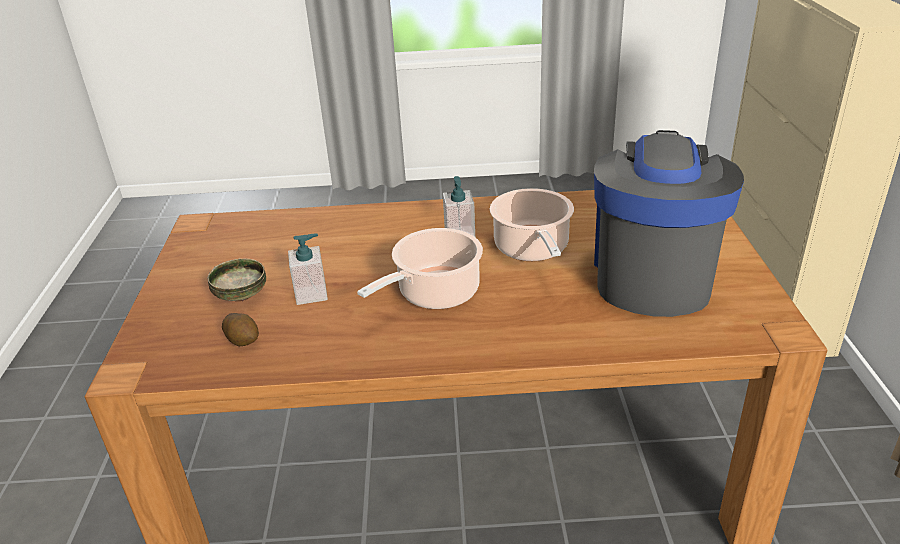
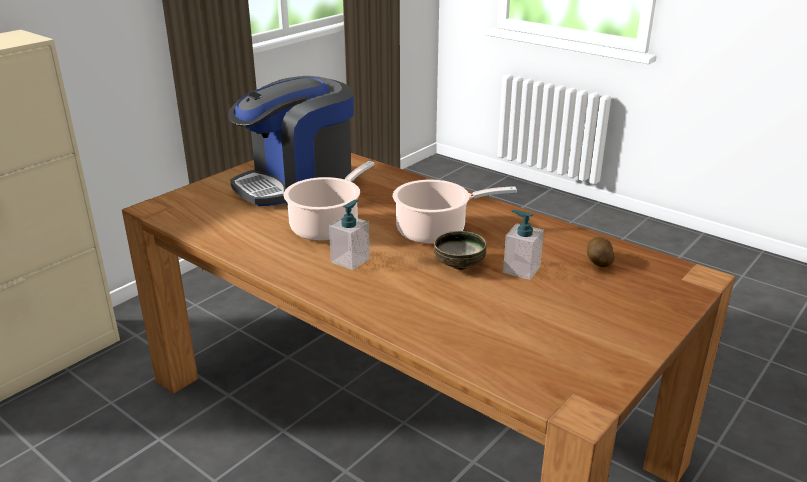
camera: 140 degrees left, 5 degrees down
bowl [207,258,266,302] -> bowl moved to [434,231,486,270]

